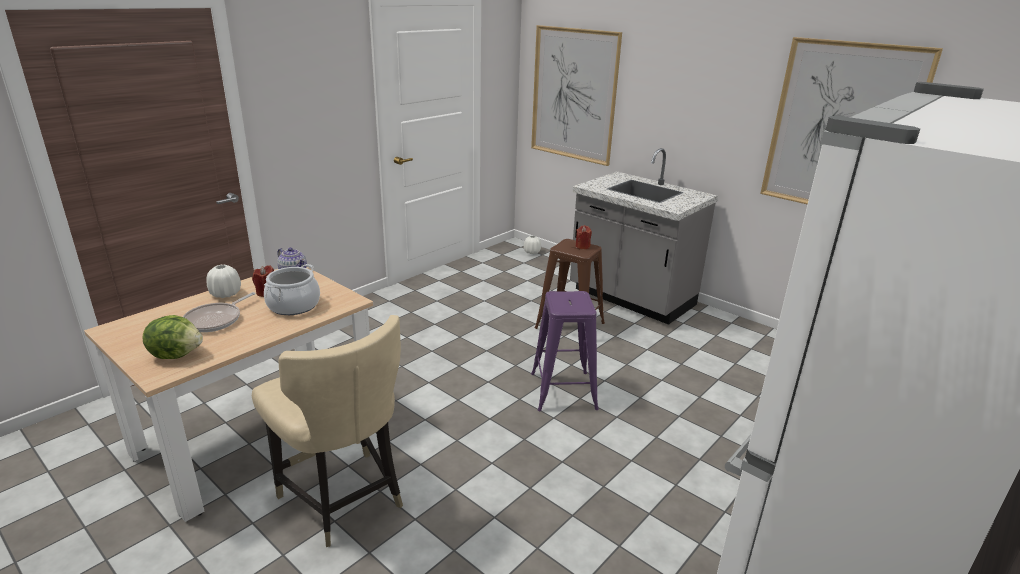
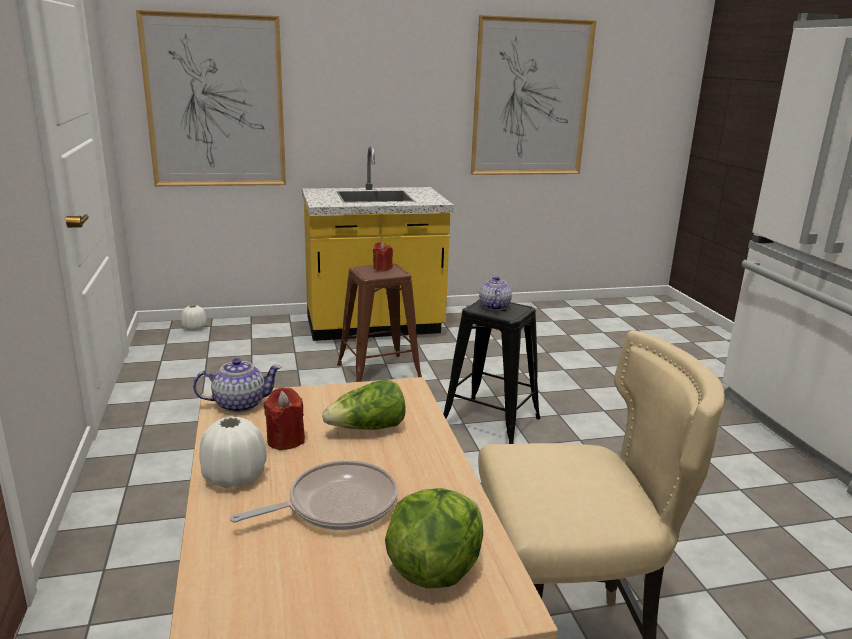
camera: 55 degrees left, 5 degrees down
frying pan [183,292,255,332] -> frying pan turned 90 degrees counterclockwise [230,460,398,530]
cooking pot [264,264,320,315] -> lettuce [322,380,406,430]
purple stool [531,291,599,412] -> black stool [443,299,541,444]
grey counter [570,148,718,325] -> yellow counter [302,146,454,341]
none -> teapot [479,277,512,310]

